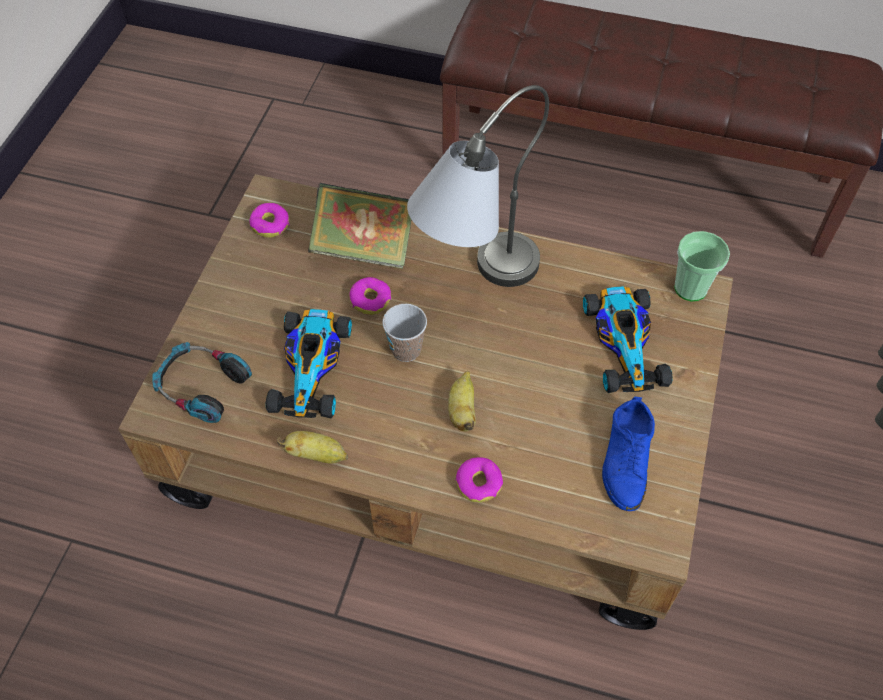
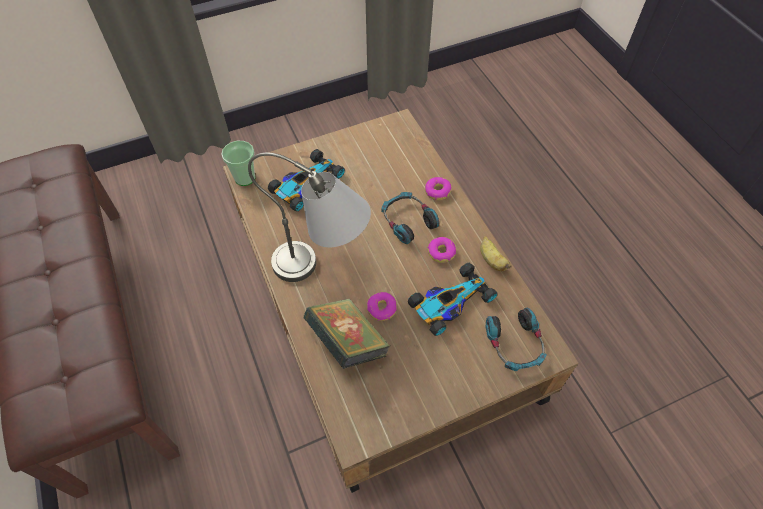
camera: 130 degrees left, 0 degrees up
donut [249,203,289,238] -> donut moved to [428,237,456,263]
cup [382,304,427,362] -> none
banana [448,371,476,431] -> headphones [381,192,439,244]
blue shoe [602,397,655,511] -> none

